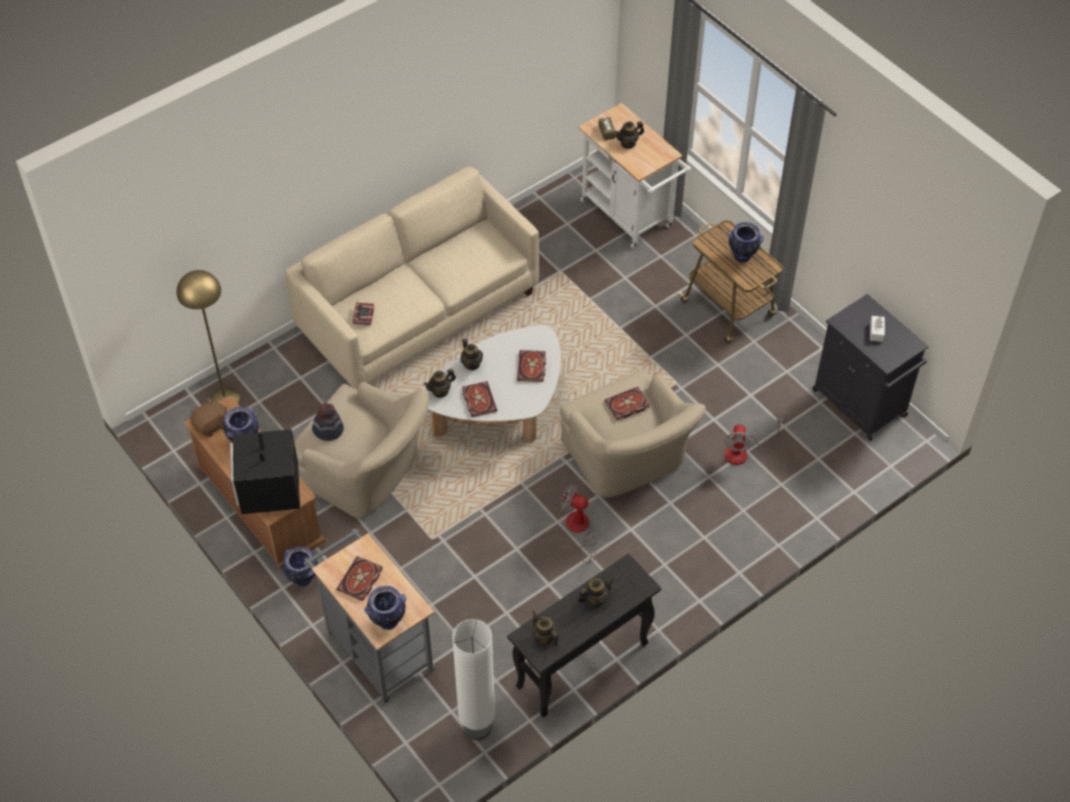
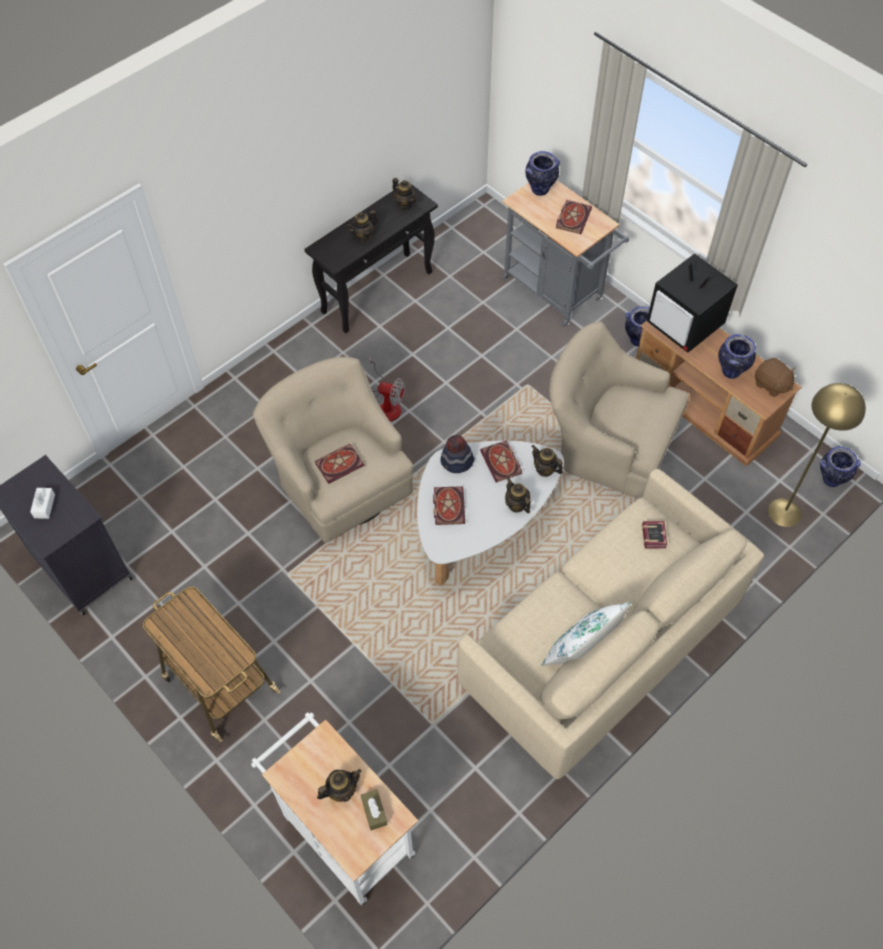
camera: 175 degrees right, 5 degrees up
brown plush toy [190,398,227,437] -> brown plush toy turned 90 degrees counterclockwise [755,358,796,397]
television [230,429,300,514] -> television turned 150 degrees clockwise [647,253,738,353]
hat [312,403,344,441] -> hat moved to [440,435,474,473]
teapot [424,369,456,398] -> teapot turned 105 degrees counterclockwise [531,445,563,477]
white floor lamp [452,619,495,740] -> none
fan [724,418,783,465] -> none
vase [728,222,764,263] -> vase moved to [820,446,861,487]
none -> white pillow [542,602,631,666]

